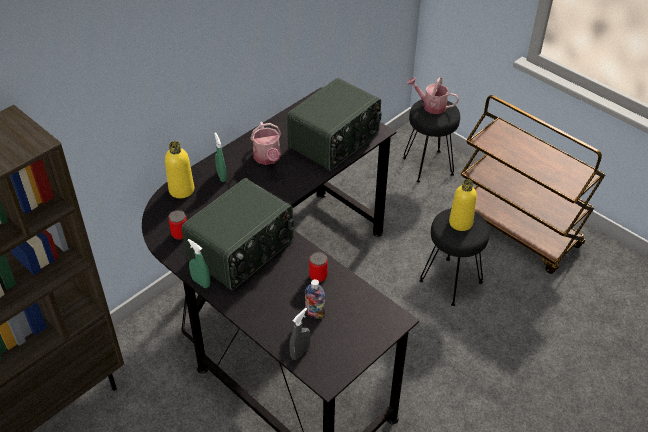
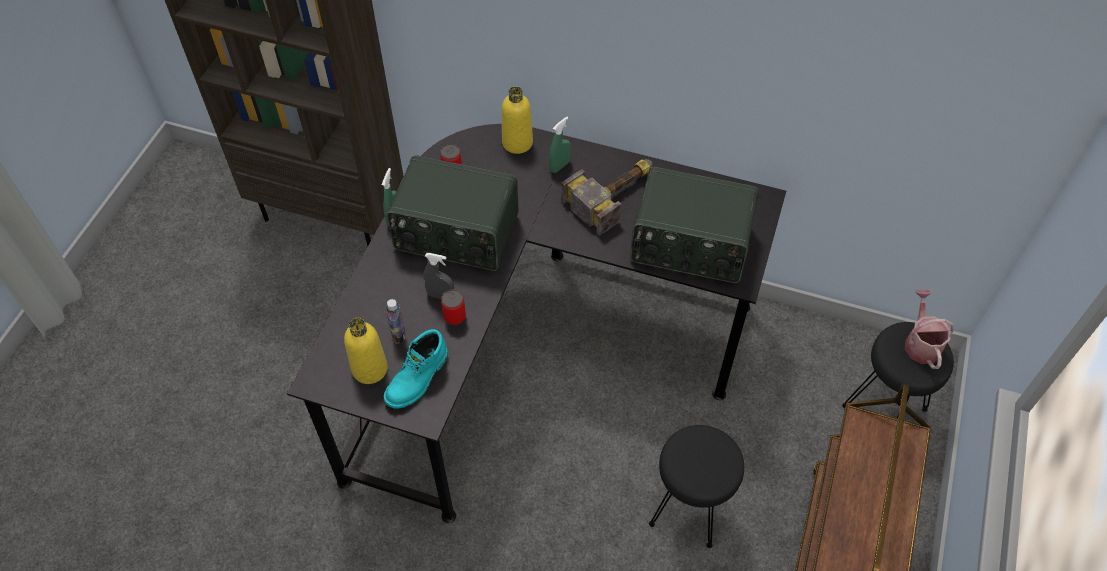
camera: 65 degrees right, 10 degrees up
watering can [250,122,281,165] -> hammer [561,159,652,236]
grey spray bottle [289,308,311,360] -> grey spray bottle moved to [423,253,454,299]
yellow bottle [449,179,477,231] -> yellow bottle moved to [344,318,388,384]
none -> turquoise boot [384,329,448,409]

